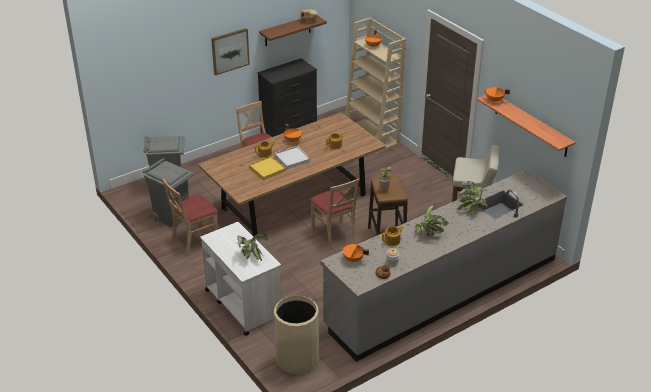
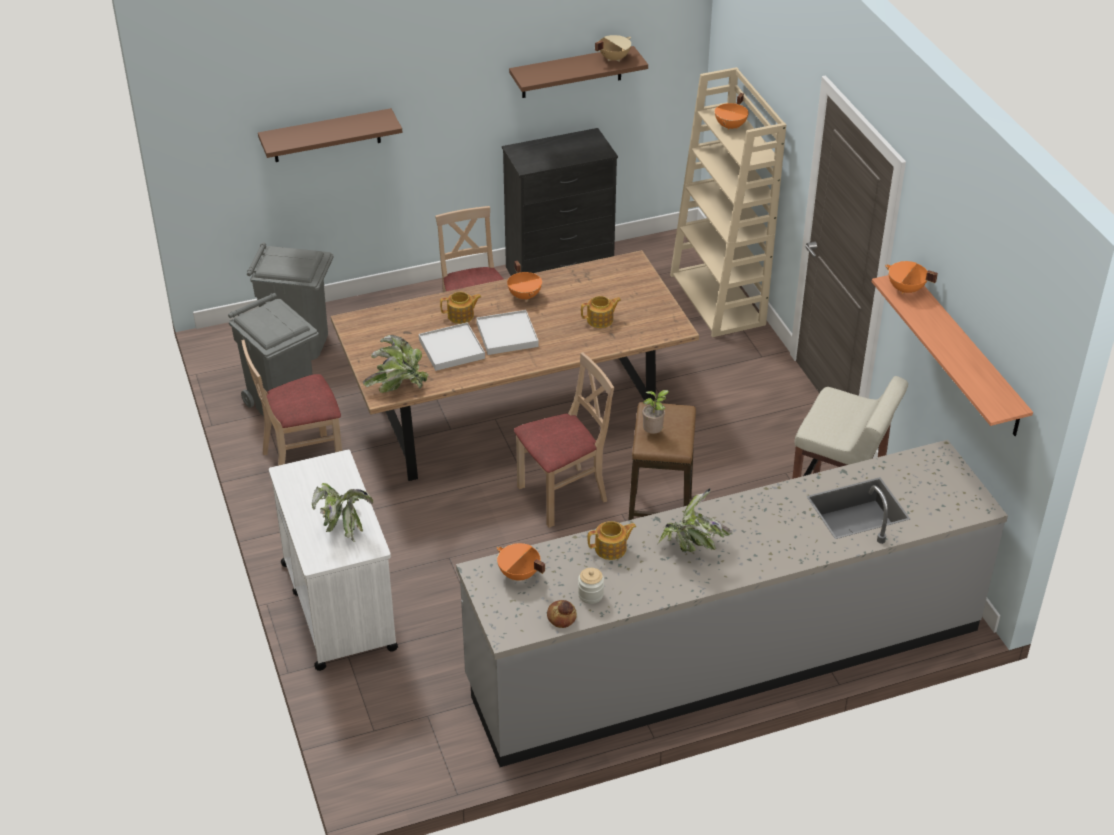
camera: 15 degrees right, 5 degrees up
picture [211,28,250,75] -> none
yellow tray [249,156,286,180] -> white tray [419,322,485,371]
beige trash can [274,295,319,374] -> none
beige chair [310,178,359,250] -> beige chair turned 105 degrees counterclockwise [514,352,614,528]
potted plant [457,181,488,213] -> potted plant moved to [363,335,429,393]
none -> brown shelf [258,108,402,162]

